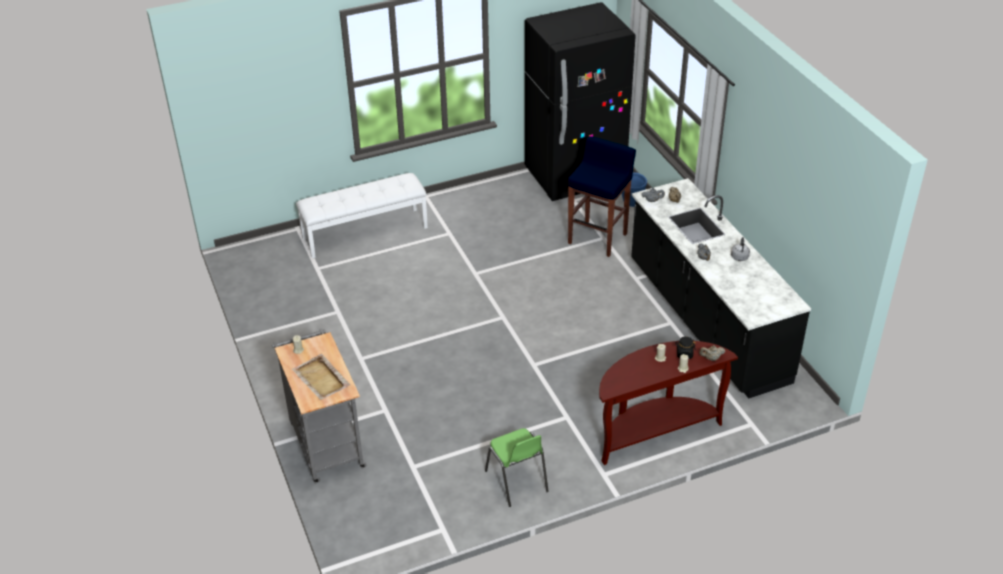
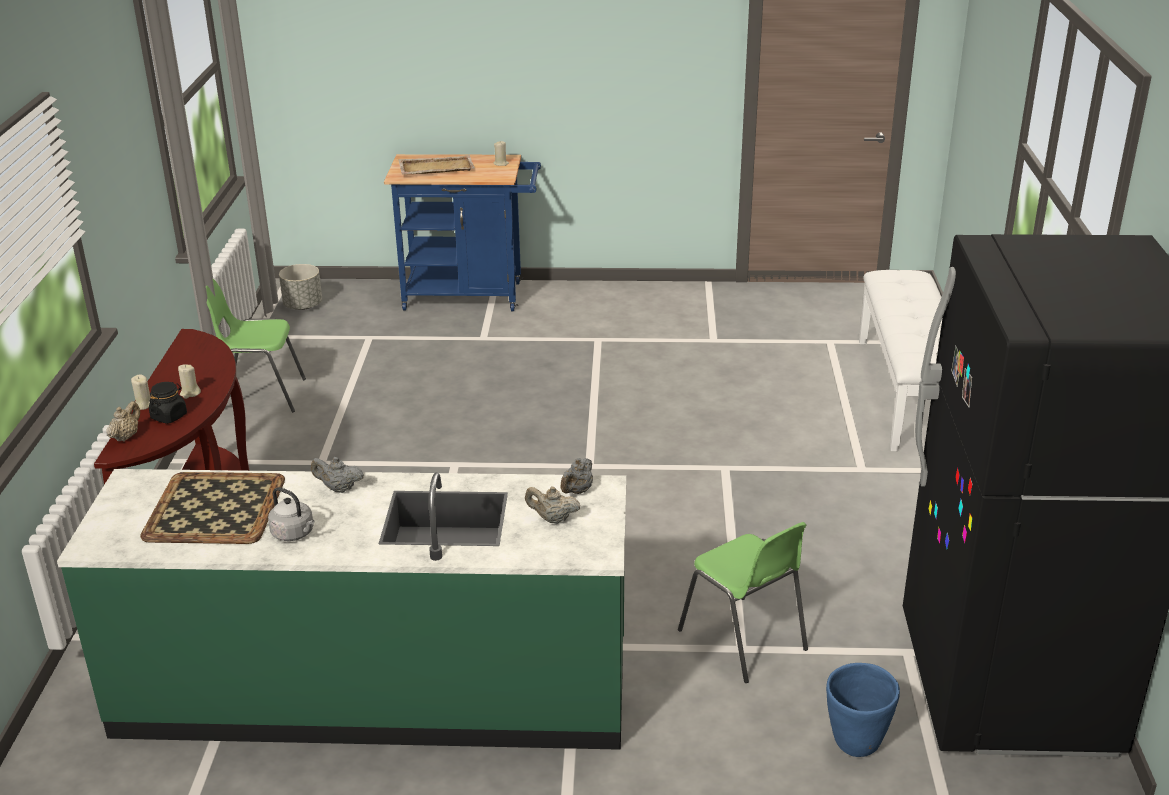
camera: 115 degrees right, 10 degrees down
grey cart [272,328,366,483] -> blue cart [384,154,541,311]
blue stool [568,136,636,257] -> green chair [678,522,808,683]
black counter [631,178,811,398] -> green counter [57,469,626,750]
none -> tray [140,472,285,544]
none -> grey planter [279,264,322,310]

